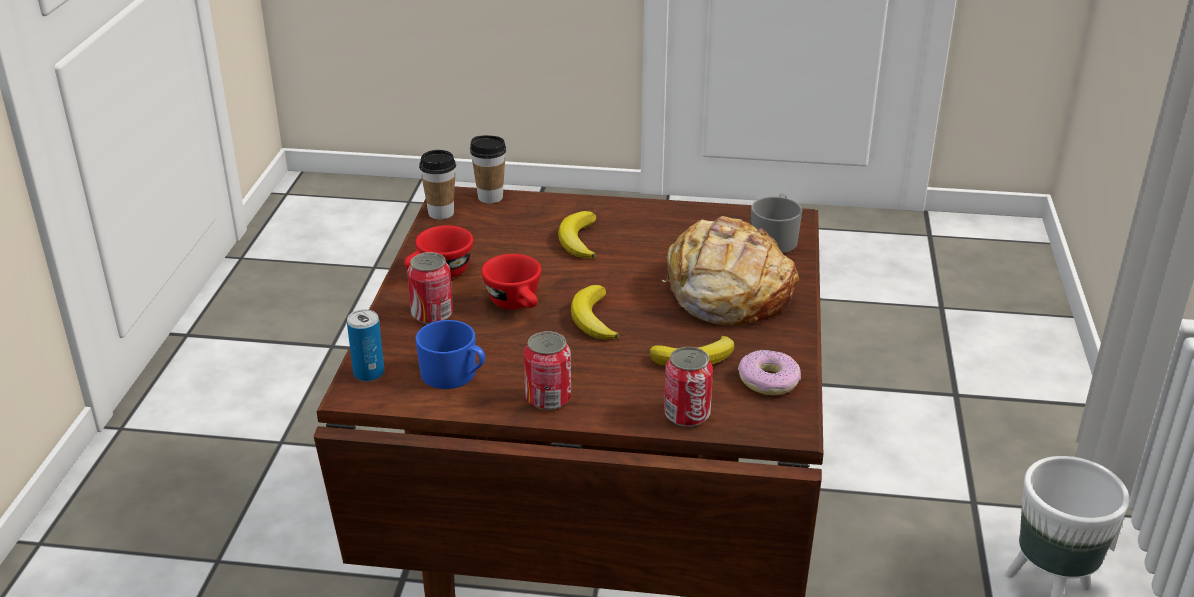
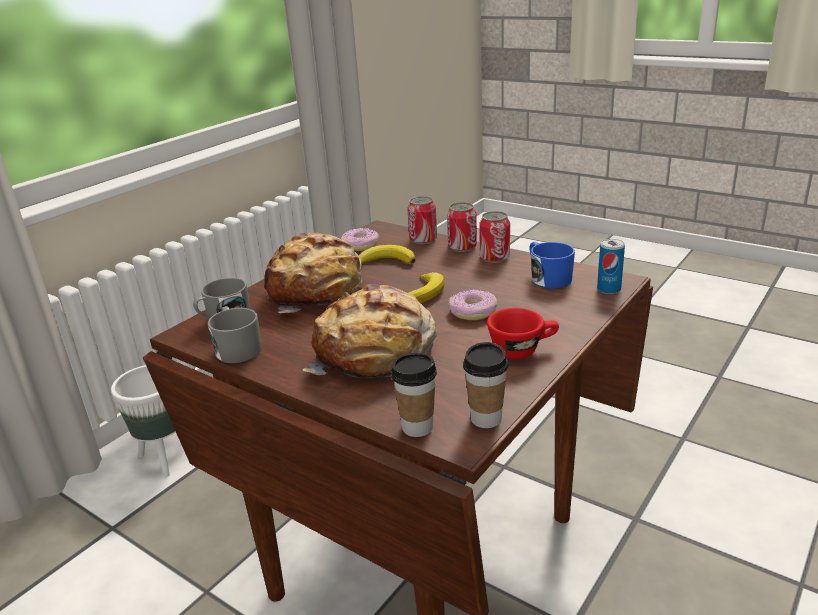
camera: 150 degrees left, 5 degrees down
can [407,252,453,324] -> can moved to [447,202,477,252]
red cup [481,254,541,309] -> donut [449,289,497,320]
banana [558,211,597,259] -> bread [303,284,437,380]
none -> grey mug [207,306,262,363]

